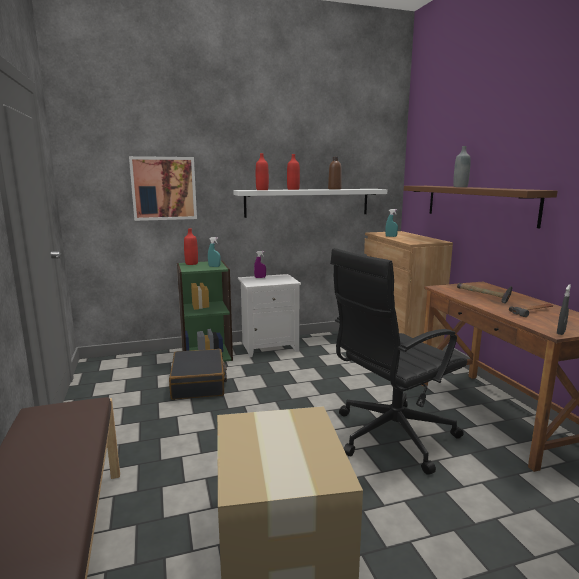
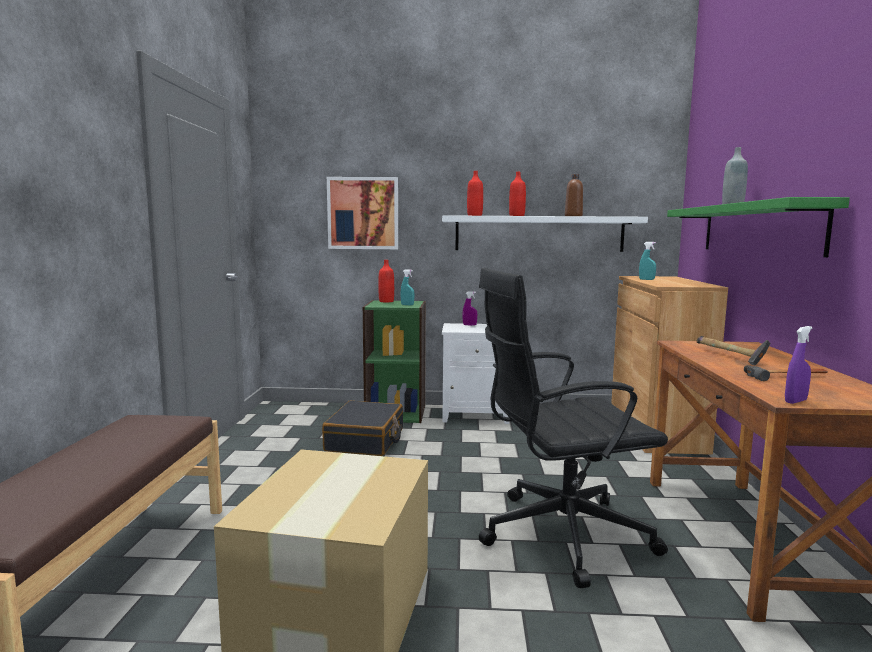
camera: 20 degrees right, 5 degrees down
brown shelf [404,186,558,229] -> green shelf [667,197,850,257]
grey spray bottle [557,284,571,335] -> purple spray bottle [785,326,813,404]

